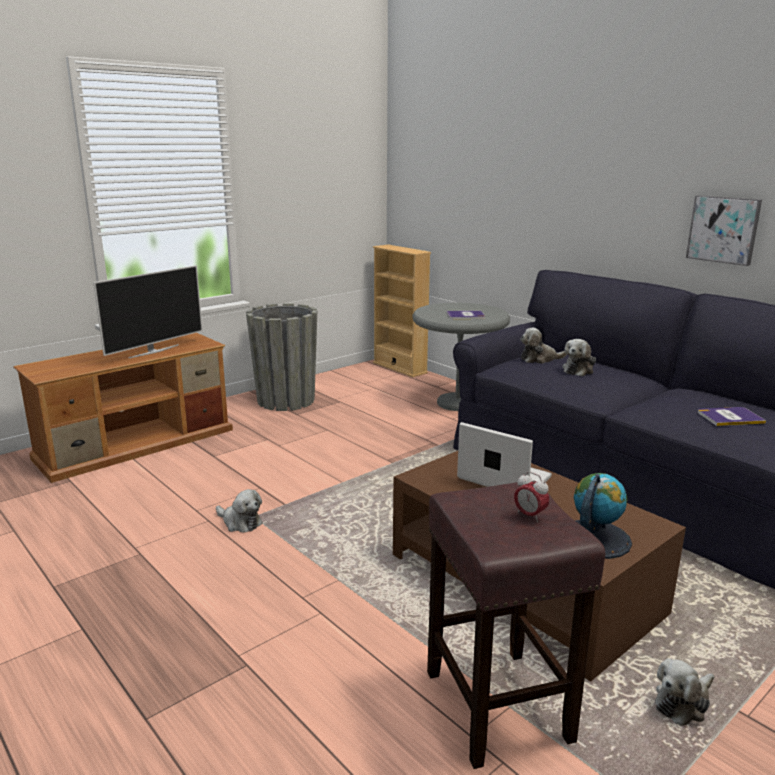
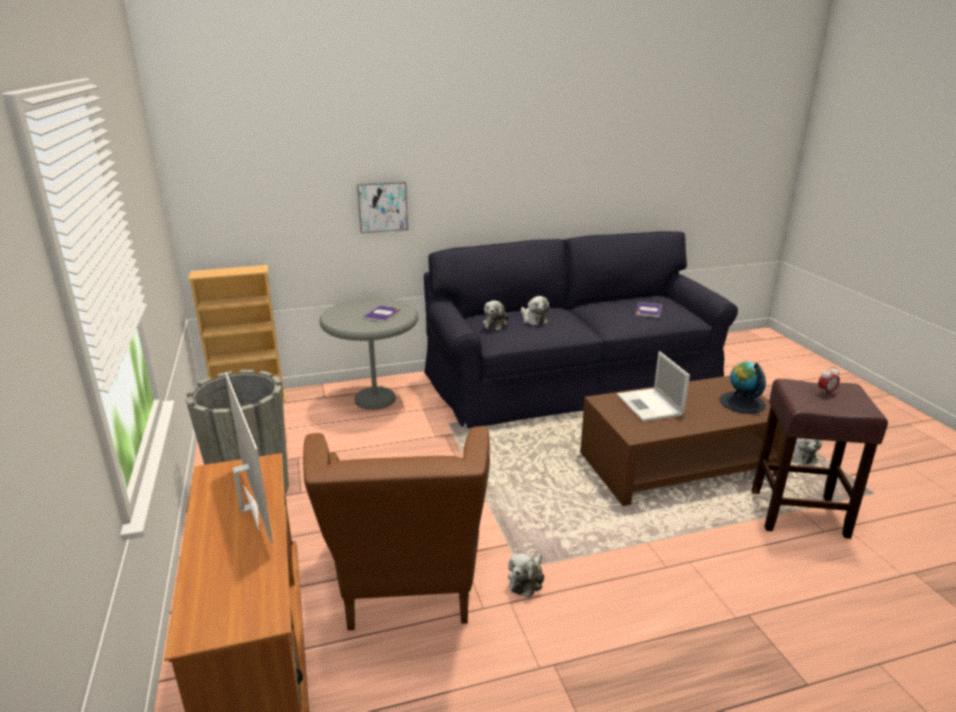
camera: 65 degrees left, 5 degrees up
plush toy [216,489,263,533] -> plush toy turned 150 degrees clockwise [508,553,544,598]
laptop [457,422,552,487] -> laptop turned 75 degrees counterclockwise [617,351,690,422]
picture [686,195,762,266] -> picture moved to [357,182,408,233]
none -> brown armchair [303,427,490,631]

